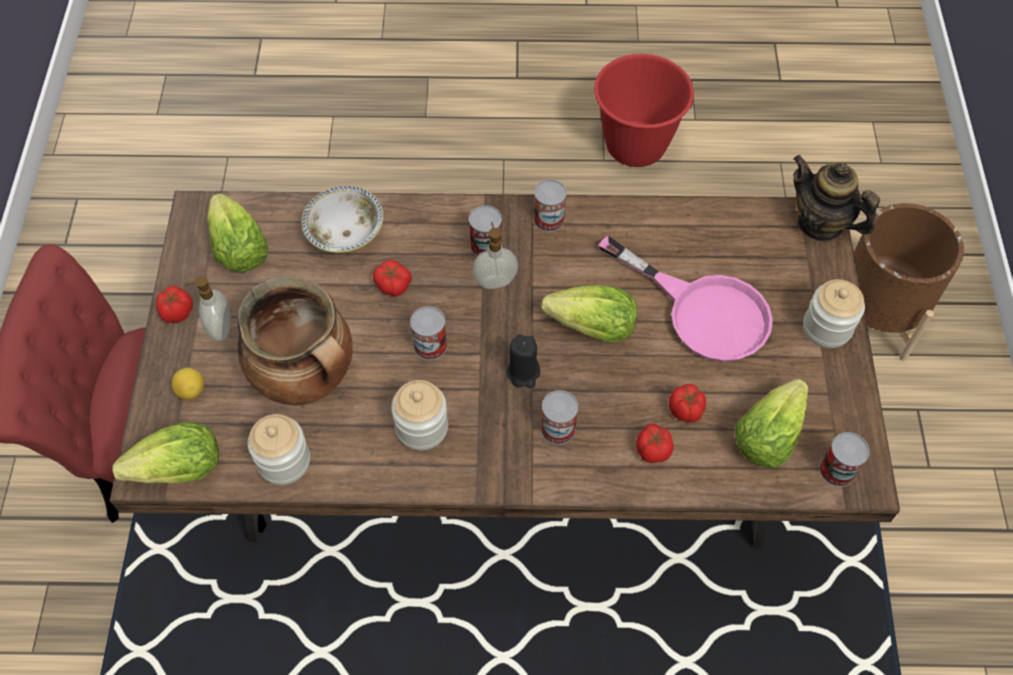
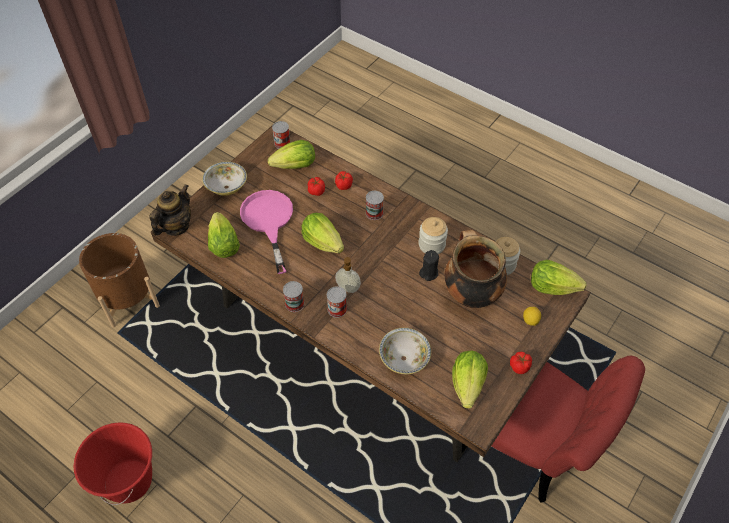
camera: 145 degrees left, 5 degrees down
soap dispenser [185,276,230,341] -> none
tomato [373,260,412,296] -> none
can [410,306,447,360] -> none
black candle [506,334,540,388] -> black candle moved to [419,250,439,281]
teapot [793,155,880,242] -> teapot turned 135 degrees counterclockwise [150,184,191,236]
jar [803,279,865,348] -> bowl [202,162,247,196]
none -> lettuce [208,212,240,258]

